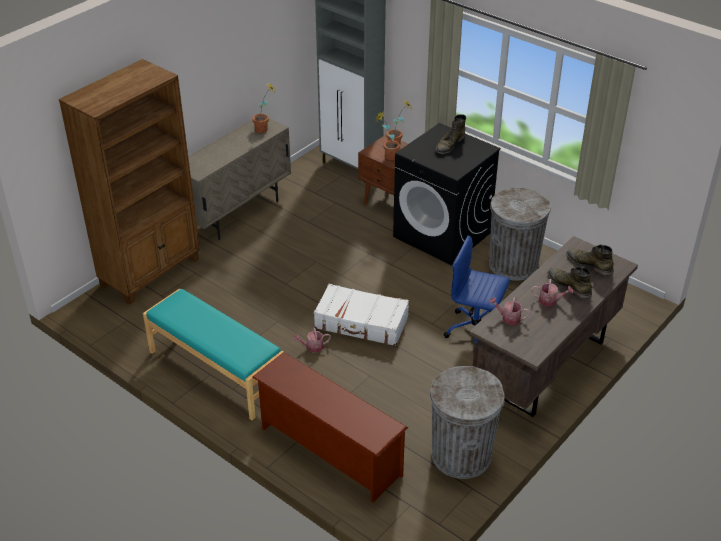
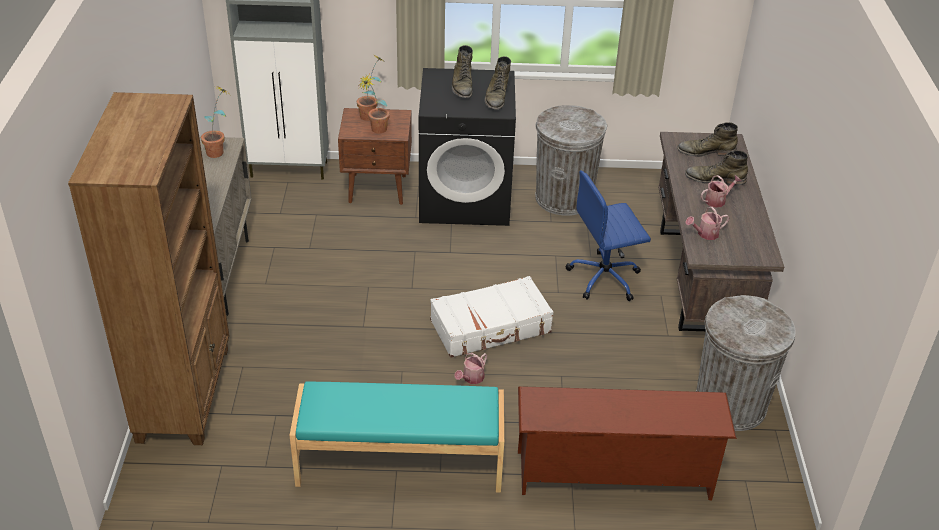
camera: 40 degrees left, 0 degrees up
none -> green boot [484,56,511,110]

